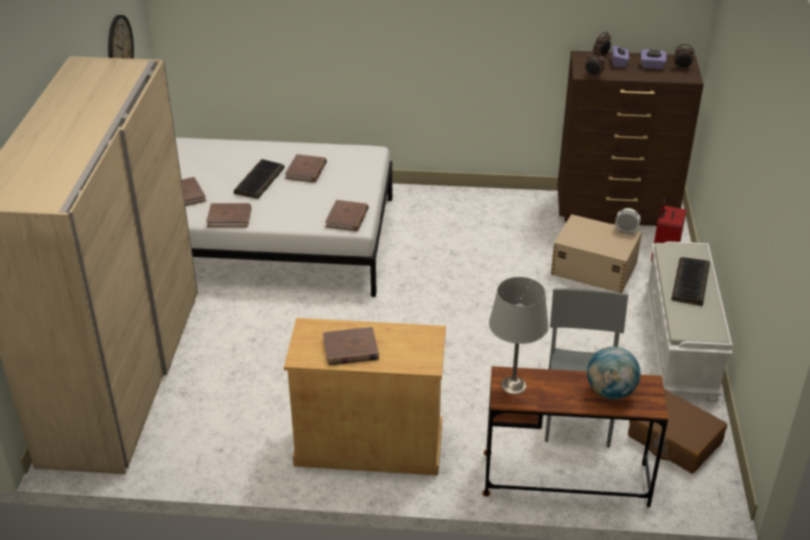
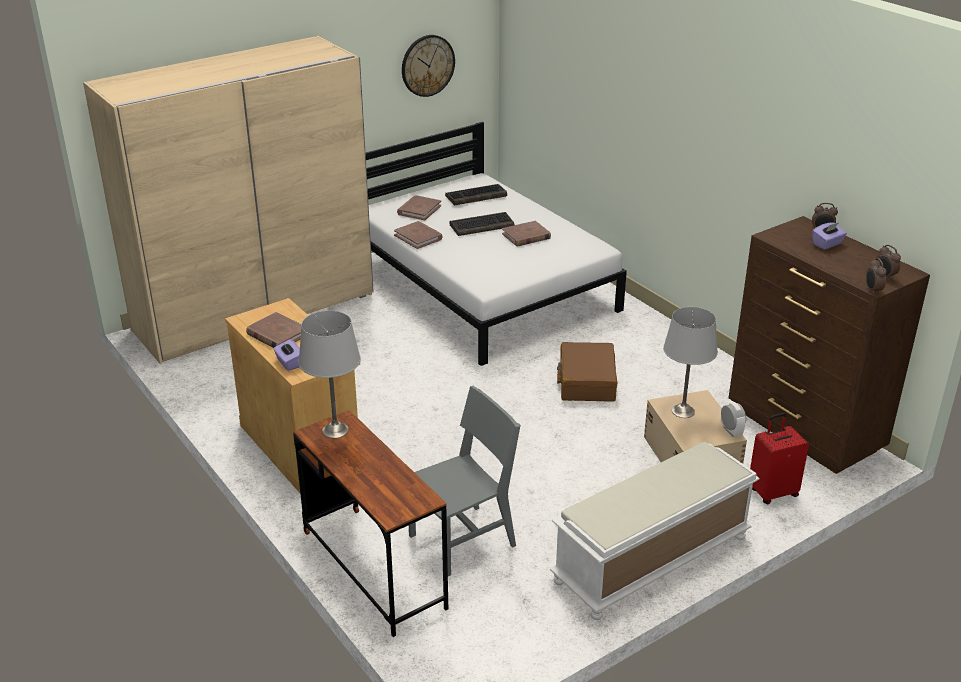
camera: 50 degrees right, 5 degrees down
brown book [325,200,369,231] -> none
alarm clock [585,51,605,78] -> alarm clock moved to [866,258,887,295]
globe [587,347,641,399] -> none
brown suitcase [628,389,727,474] -> brown suitcase moved to [557,342,617,402]
purple tissue box [641,49,666,69] -> purple tissue box moved to [273,339,300,371]
keyboard [671,257,710,306] -> keyboard moved to [445,184,507,205]
none -> grey table lamp [663,307,718,418]

